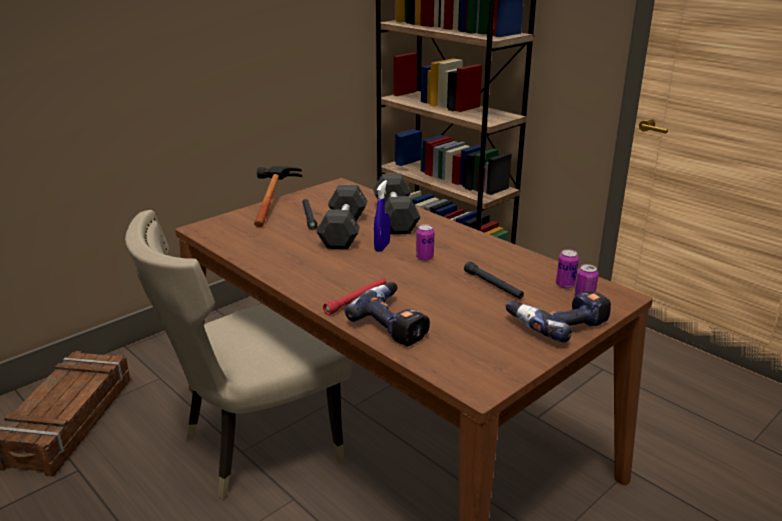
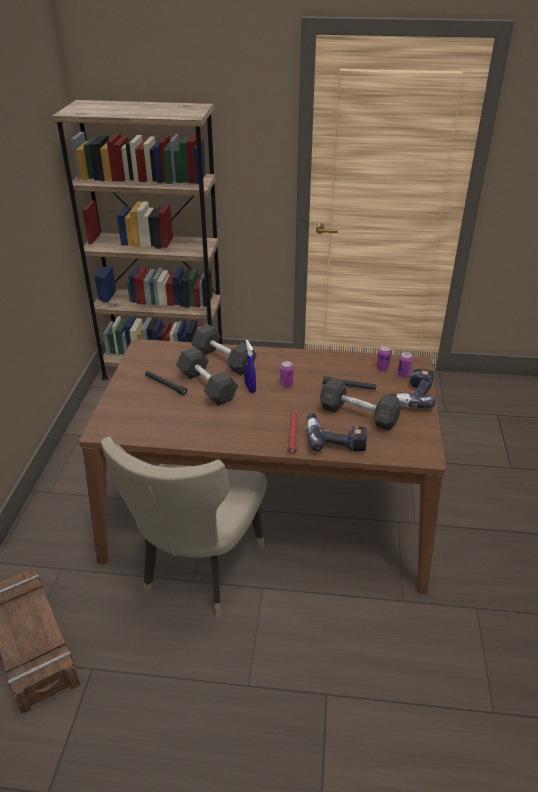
camera: 40 degrees left, 10 degrees up
hammer [254,166,302,227] -> none
none -> grey dumbbell [320,377,401,431]

